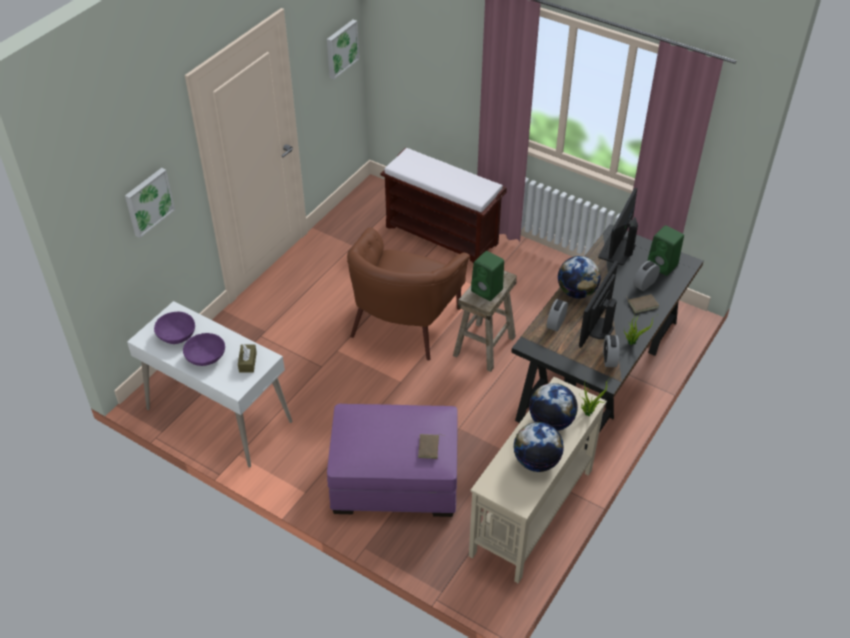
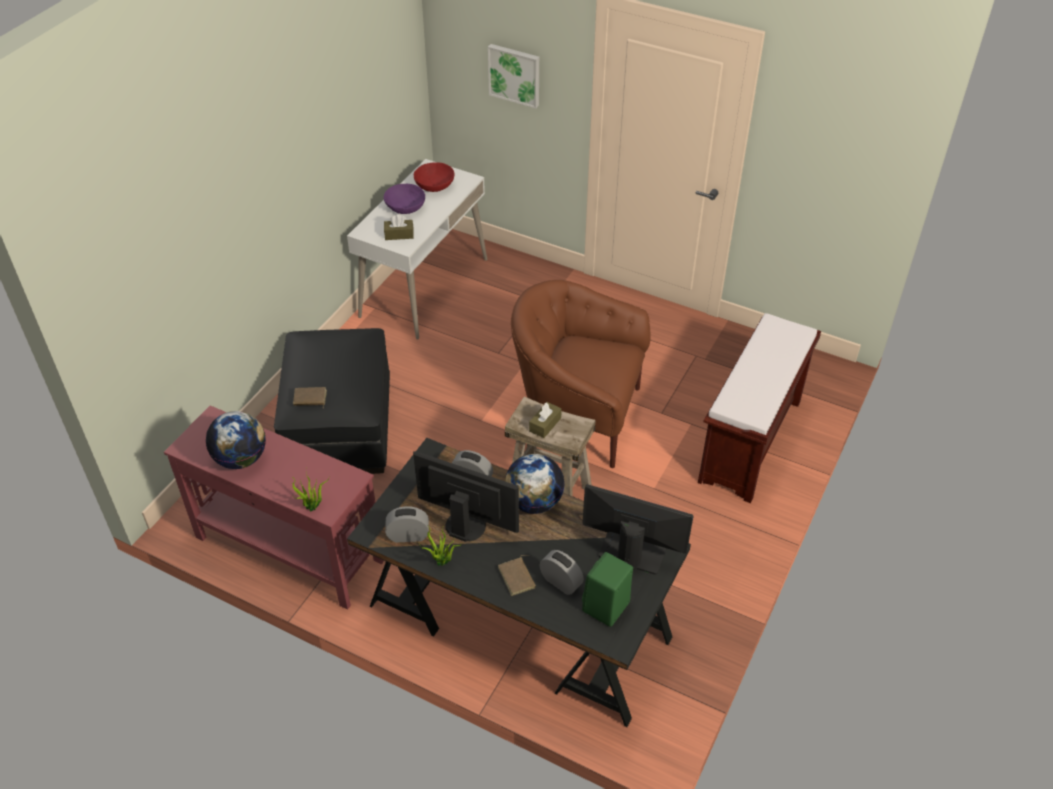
camera: 85 degrees right, 0 degrees up
purple bowl [154,312,195,344] -> red bowl [414,162,454,192]
picture [327,20,359,79] -> none
purple ottoman [327,404,458,517] -> black ottoman [274,328,390,474]
beige console table [469,377,607,583] -> red console table [164,405,384,610]
green speaker [471,251,504,301] -> brown tissue box [529,402,562,438]
globe [529,383,578,431] -> none

